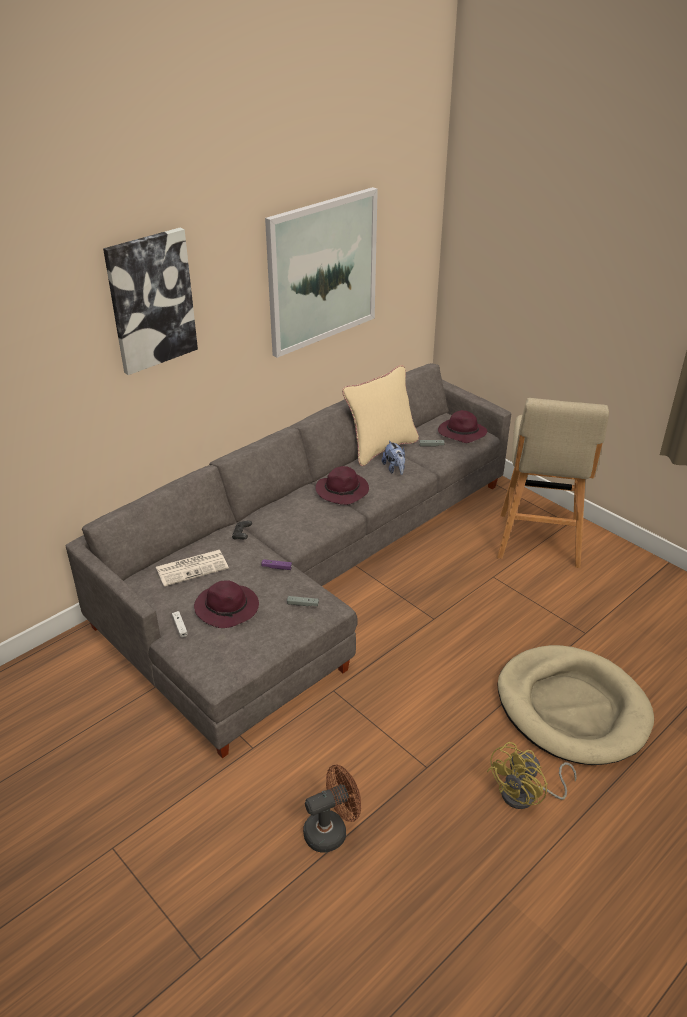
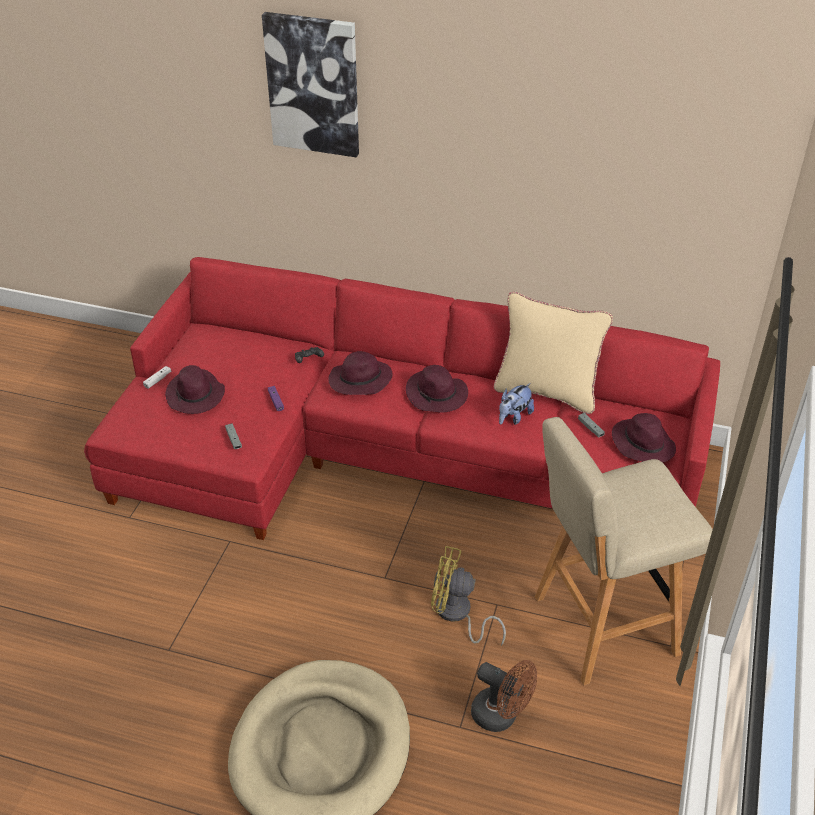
camera: 60 degrees right, 5 degrees up
grey sofa [65,363,511,758] -> red sofa [84,257,720,540]
newspaper [156,550,229,586] -> none
picture [265,187,378,358] -> none
brown fan [303,765,361,853] -> brown fan moved to [471,660,537,732]
yellow fan [486,742,577,809] -> yellow fan moved to [431,546,506,646]
none -> purple hat [328,351,393,395]

